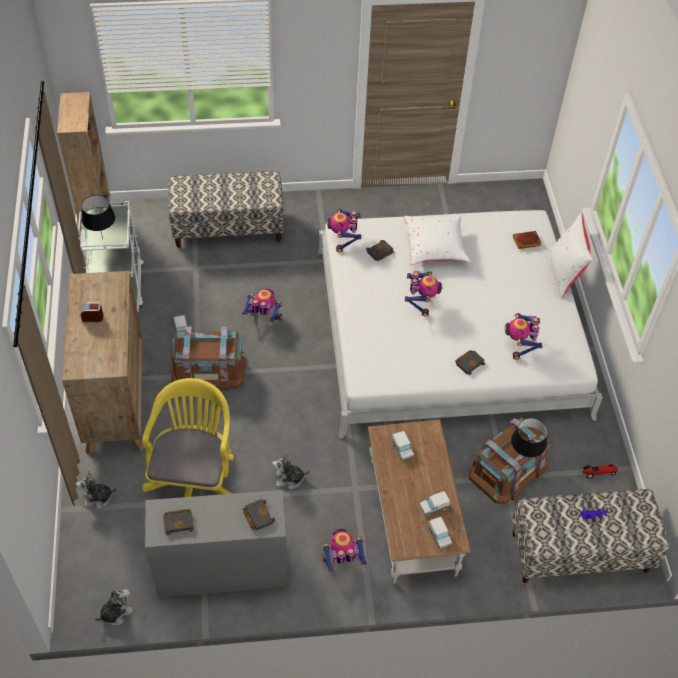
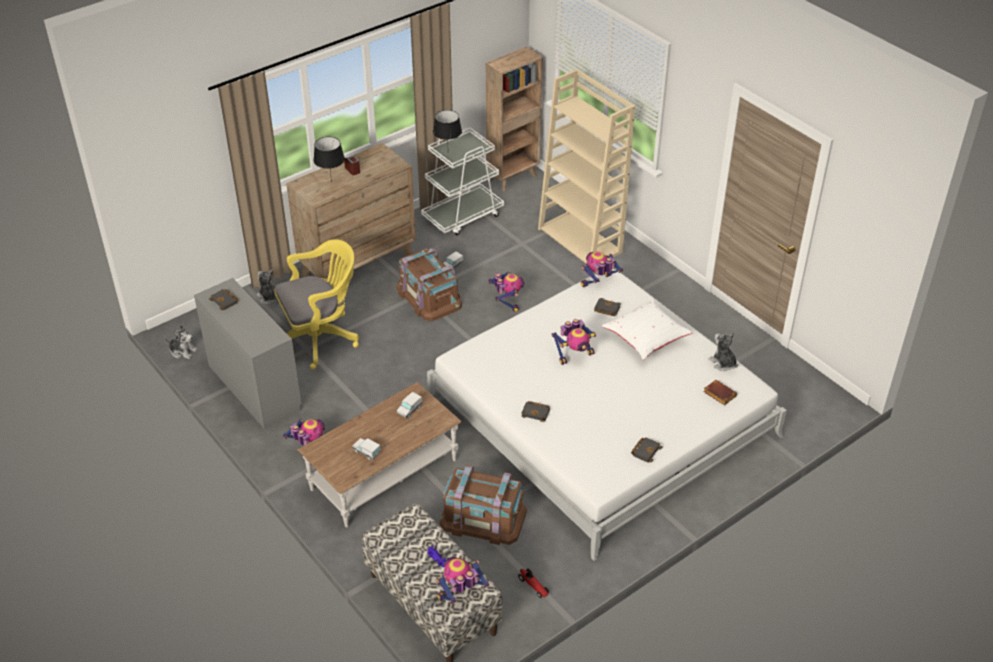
camera: 60 degrees right, 10 degrees down
bench [168,171,284,248] -> beige bookcase [538,69,635,264]
black book [242,499,275,531] -> black book moved to [631,437,662,463]
plush toy [272,451,310,489] -> plush toy moved to [708,333,739,371]
toy truck [428,517,452,549] -> none
toy robot [504,313,542,360] -> toy robot moved to [435,557,489,604]
black table lamp [511,418,548,457] -> black table lamp moved to [313,137,345,183]
white pillow [550,213,594,299] -> none

